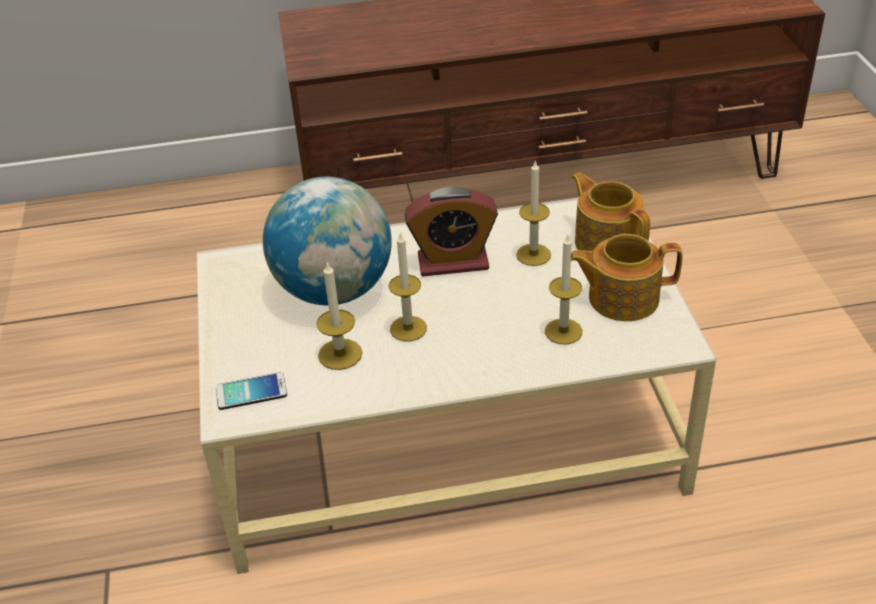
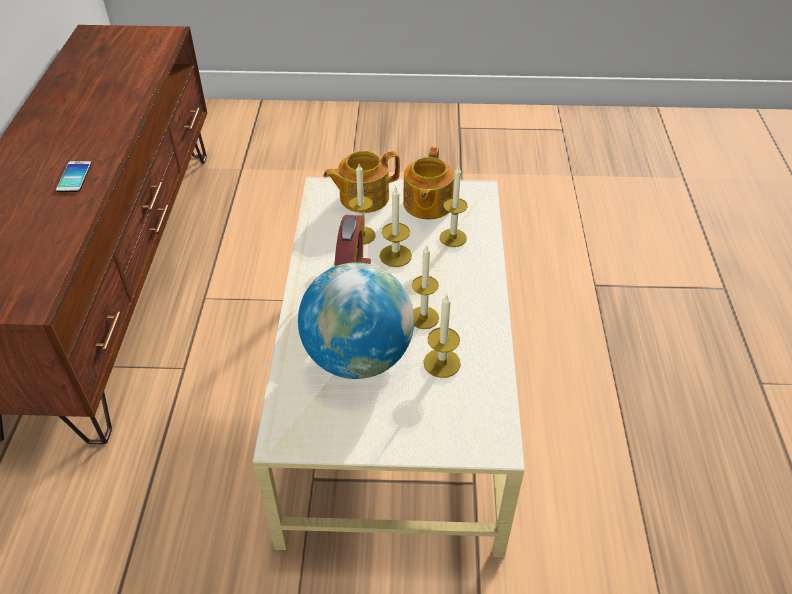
camera: 80 degrees left, 5 degrees up
phone [216,372,287,410] -> phone moved to [56,161,92,192]
none -> candle [380,187,412,267]

